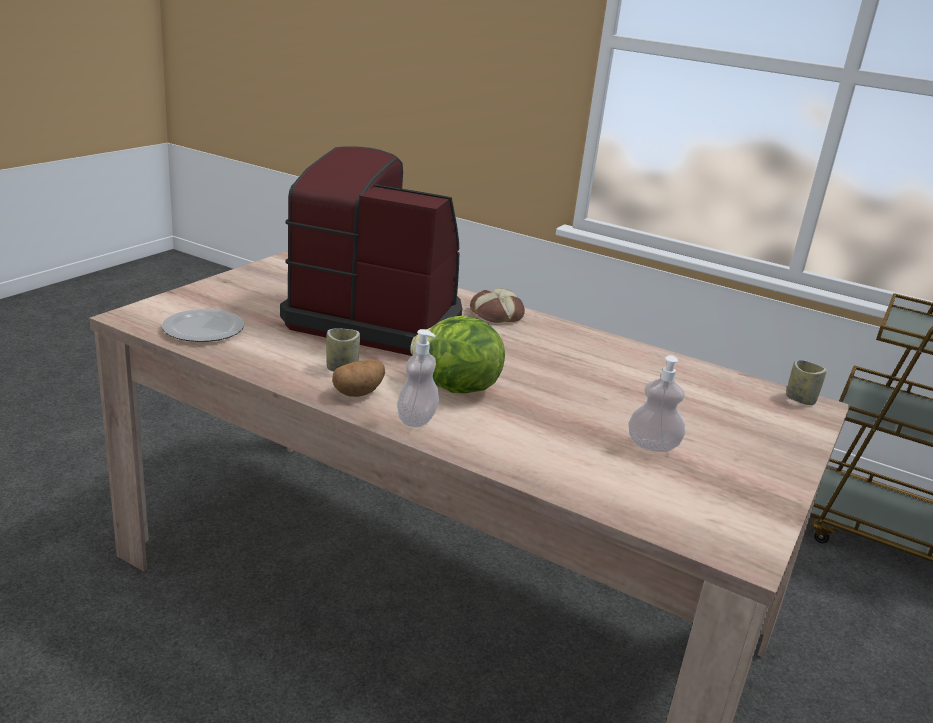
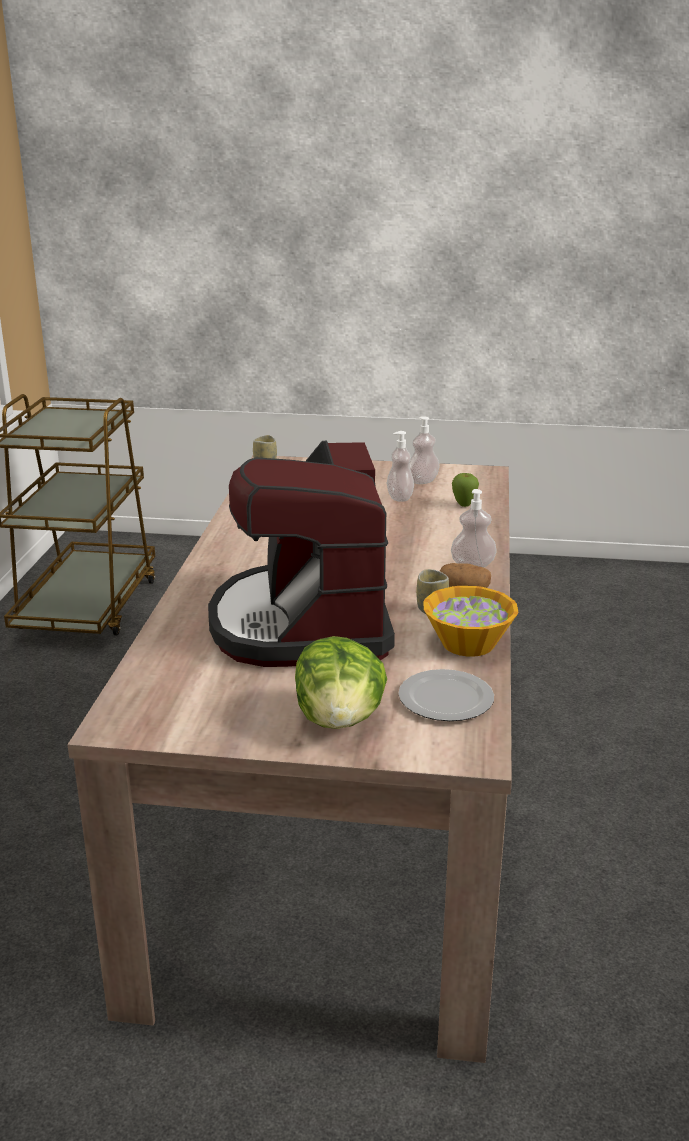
camera: 110 degrees left, 0 degrees up
lettuce [410,316,505,393] -> lettuce moved to [295,636,387,729]
bread [470,288,525,323] -> none
none -> soap dispenser [409,417,440,484]
none -> bowl [423,586,518,657]
none -> apple [452,473,479,507]

